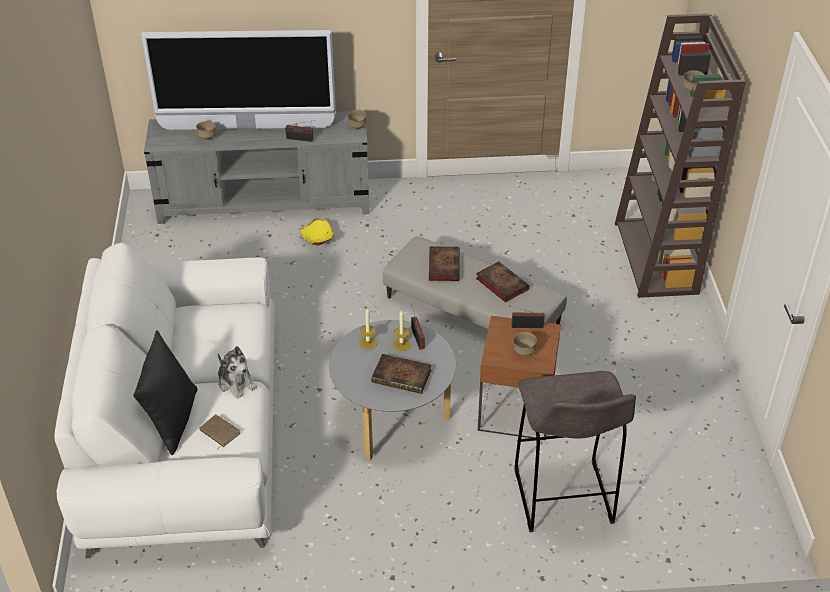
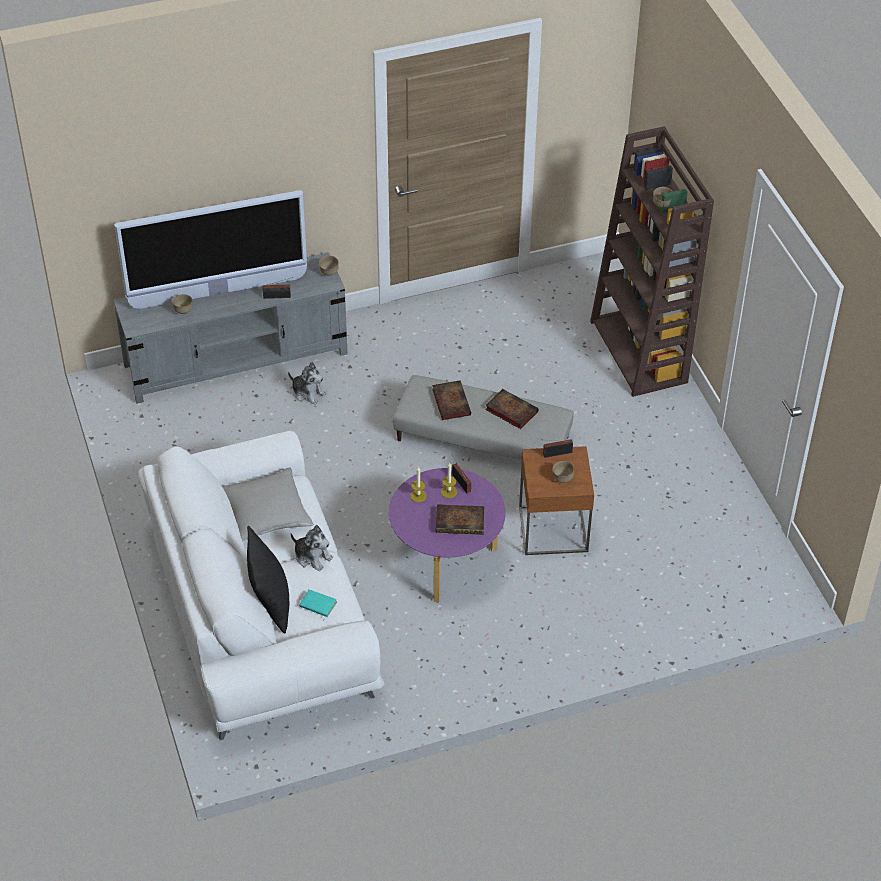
camera: 15 degrees left, 5 degrees up
brown book [199,414,241,450] -> turquoise book [299,589,337,621]
yellow bowl [299,219,335,246] -> plush toy [288,362,326,405]
grey coffee table [329,320,456,461] -> purple coffee table [389,468,506,603]
grey stool [514,371,636,532] -> none
none -> grey pillow [222,467,314,542]

